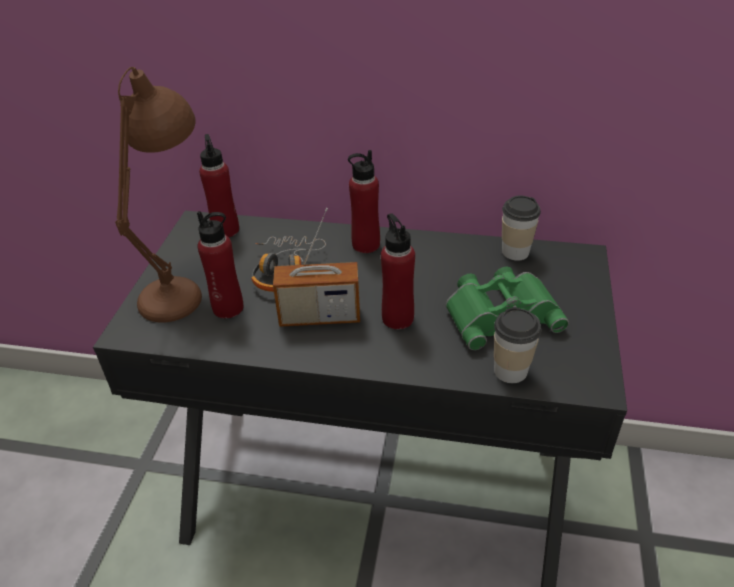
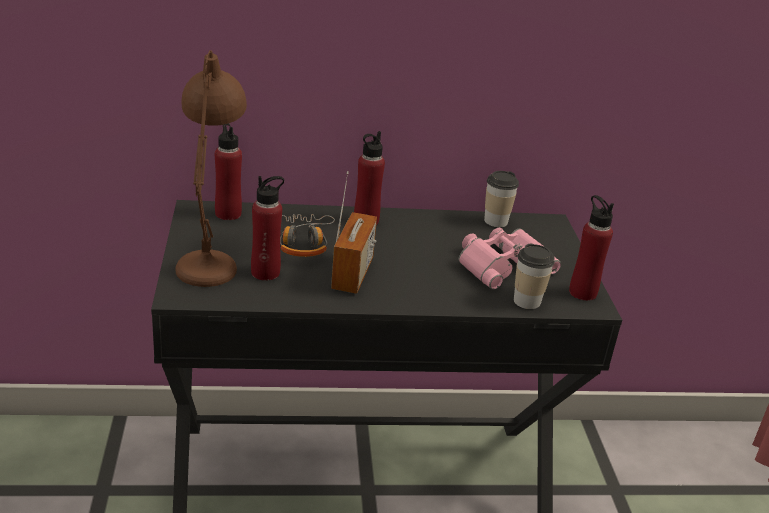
camera: 20 degrees left, 10 degrees down
radio [273,208,360,327] -> radio turned 60 degrees counterclockwise [331,171,377,294]
red bottle [381,213,415,330] -> red bottle moved to [569,195,614,301]
green binoculars [446,267,569,350] -> pink binoculars [459,228,561,290]

